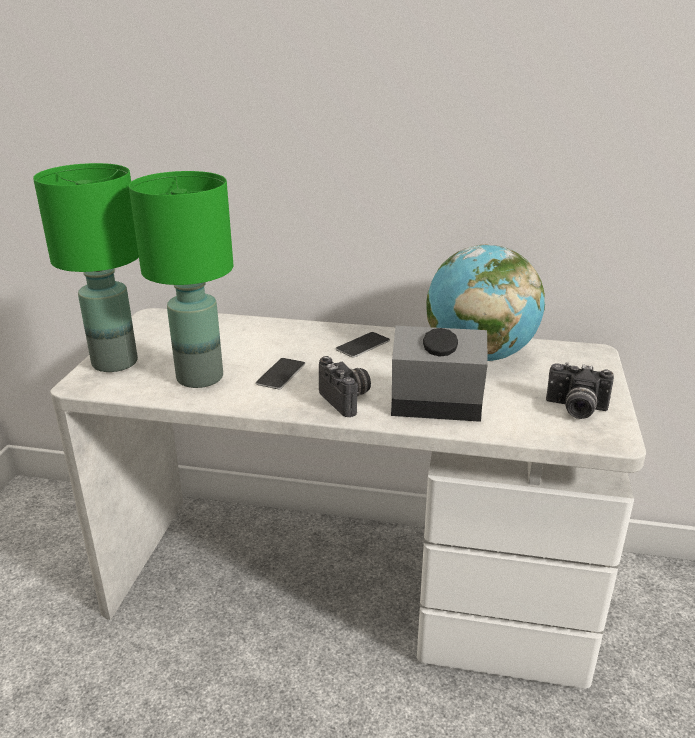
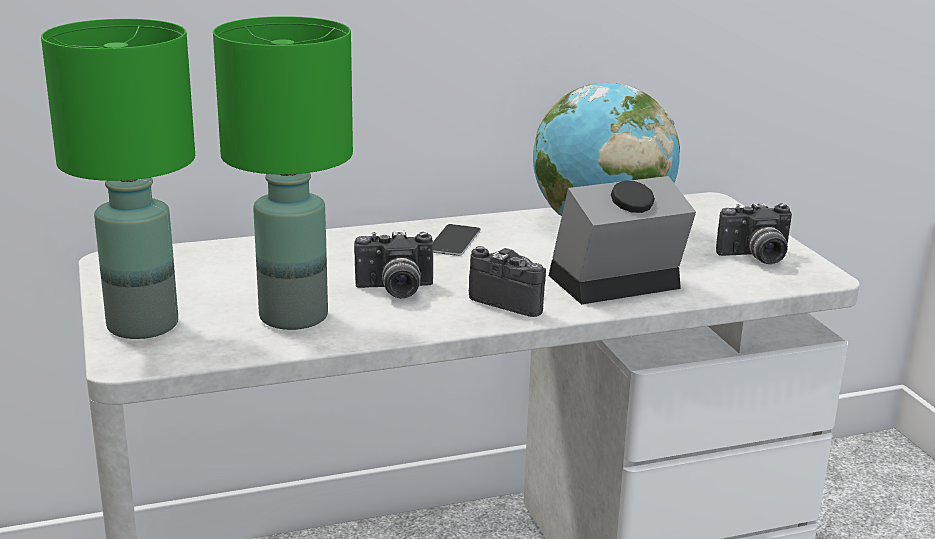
camera: 30 degrees left, 5 degrees down
phone [255,358,305,389] -> camera [354,231,433,298]

